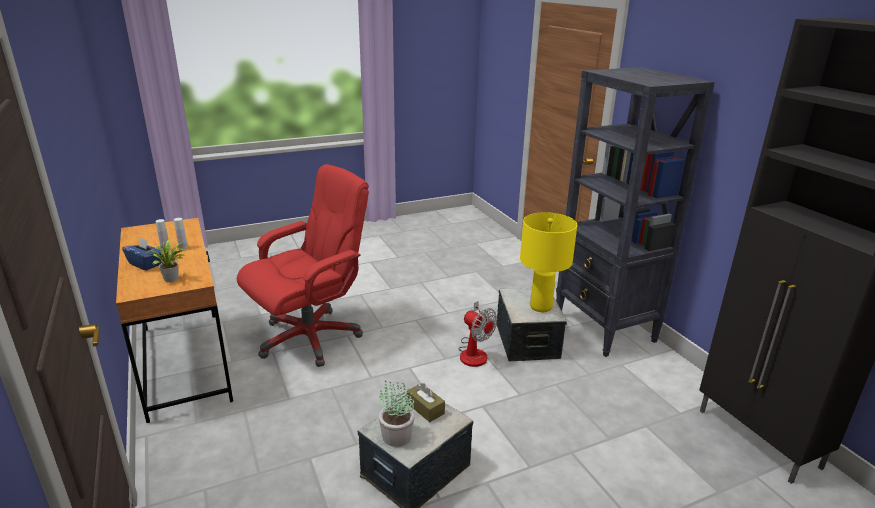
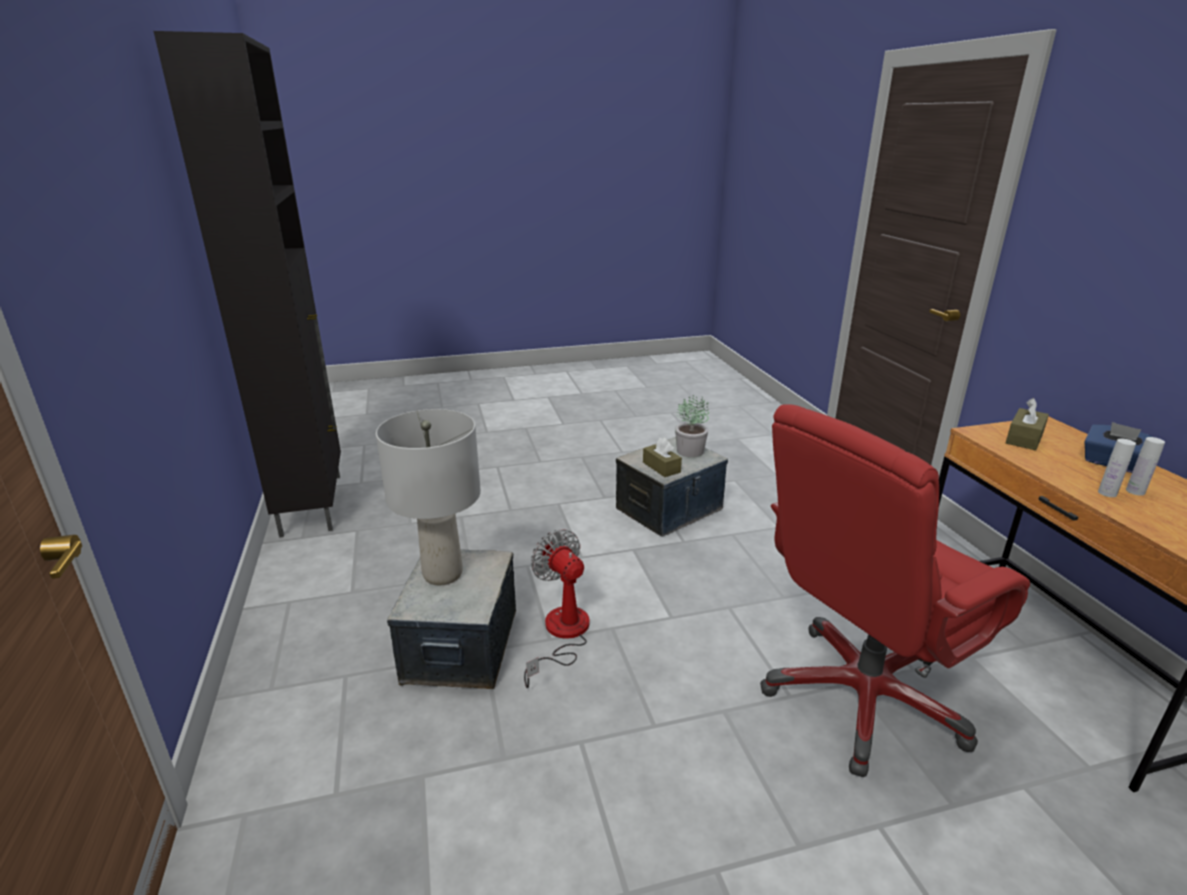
camera: 170 degrees left, 0 degrees up
potted plant [146,239,188,282] -> brown tissue box [1006,398,1049,450]
yellow table lamp [520,212,577,312] -> grey table lamp [376,409,481,585]
black bookcase [556,67,715,357] -> none

